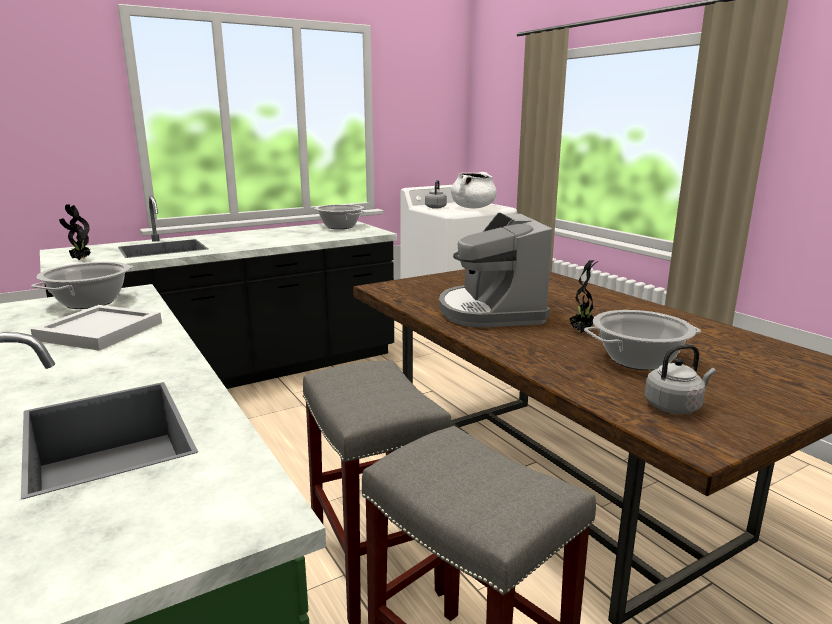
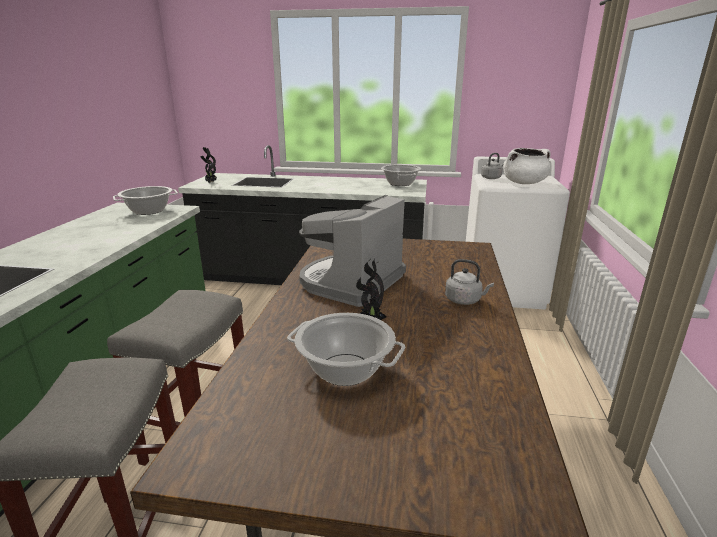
camera: 40 degrees right, 5 degrees up
white tray [31,305,162,351] -> none
grey kettle [644,344,716,414] -> grey kettle moved to [445,259,494,305]

